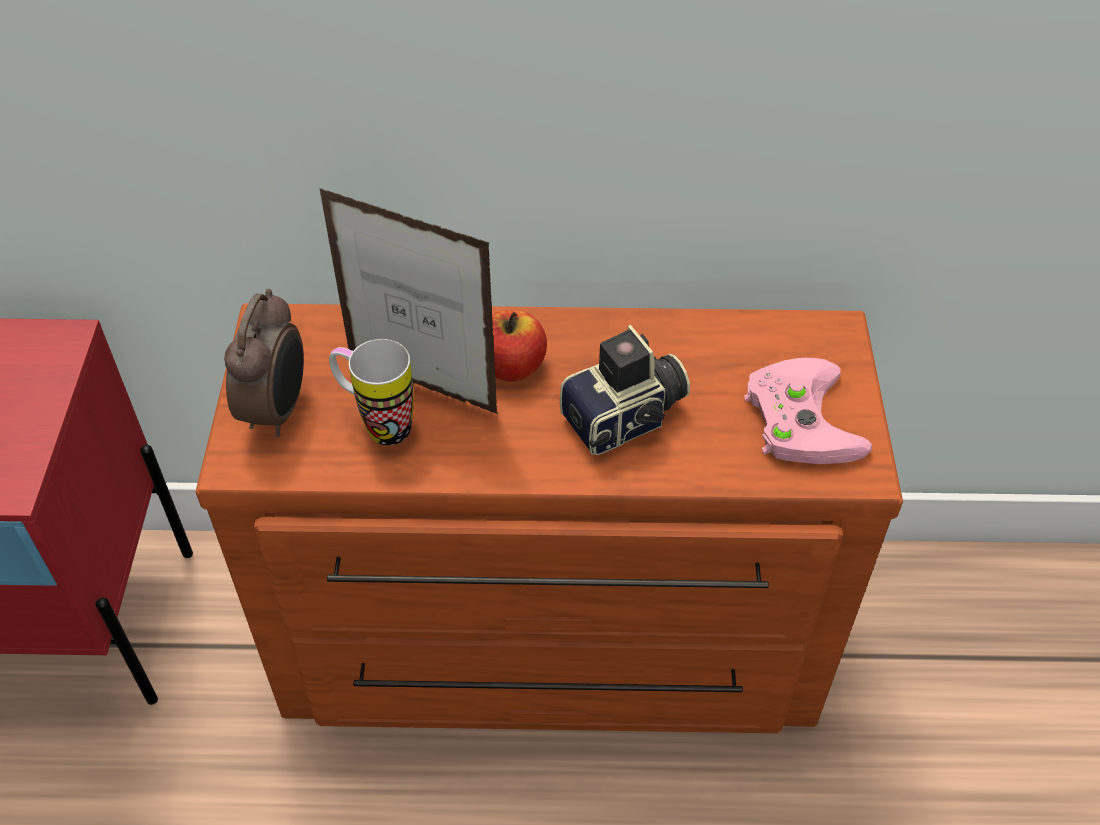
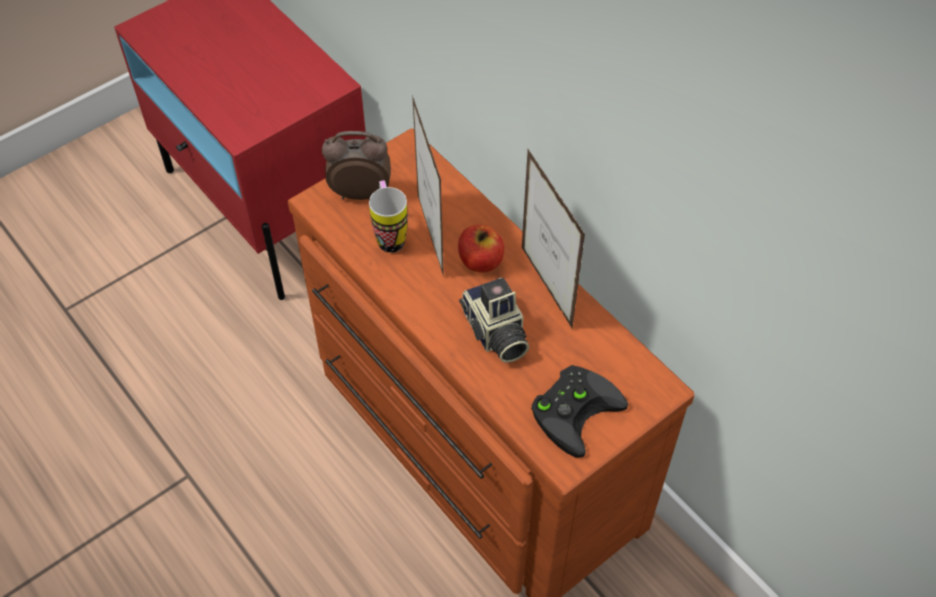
camera: 50 degrees right, 5 degrees up
alarm clock [224,289,304,437] -> alarm clock turned 150 degrees counterclockwise [322,131,391,200]
camera [560,325,690,455] -> camera turned 45 degrees clockwise [459,277,529,363]
pink game controller [744,358,872,464] -> black game controller [531,365,628,458]
none -> picture frame [522,149,585,329]

